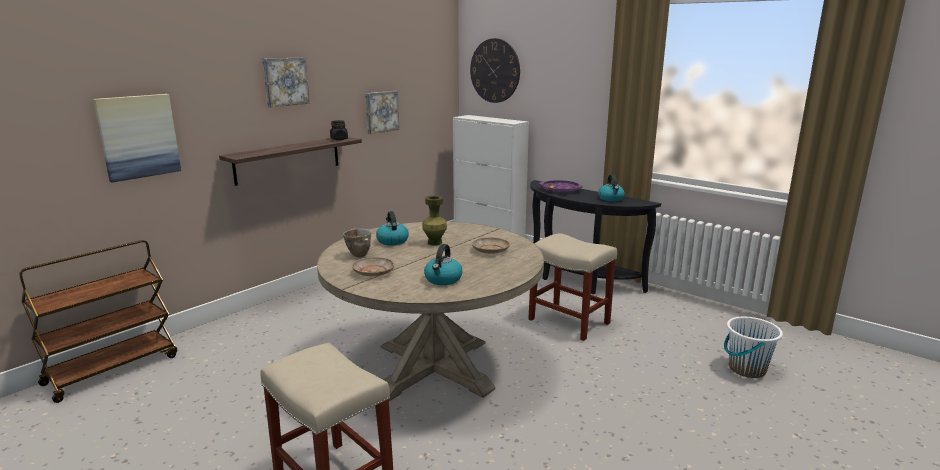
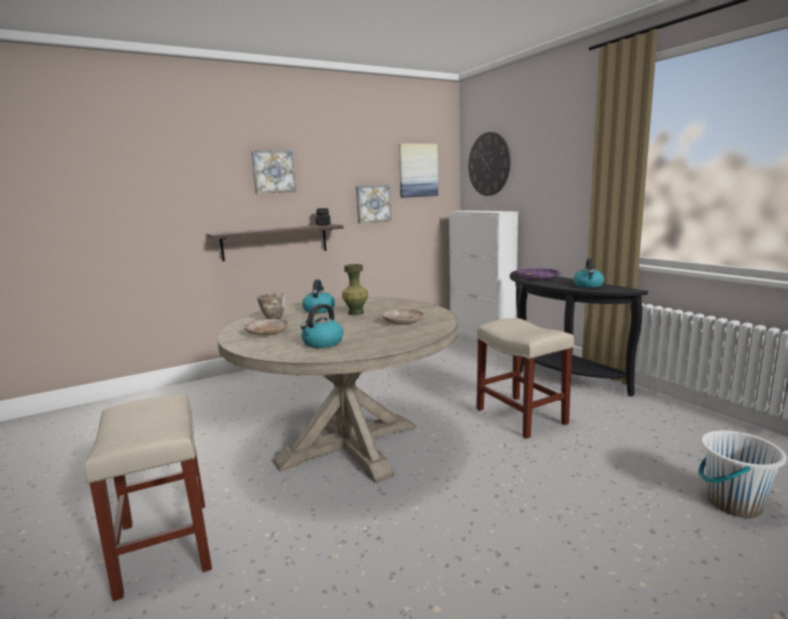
camera: 20 degrees right, 5 degrees down
brown cart [19,240,177,403] -> none
picture [93,94,181,182] -> picture moved to [399,143,438,198]

